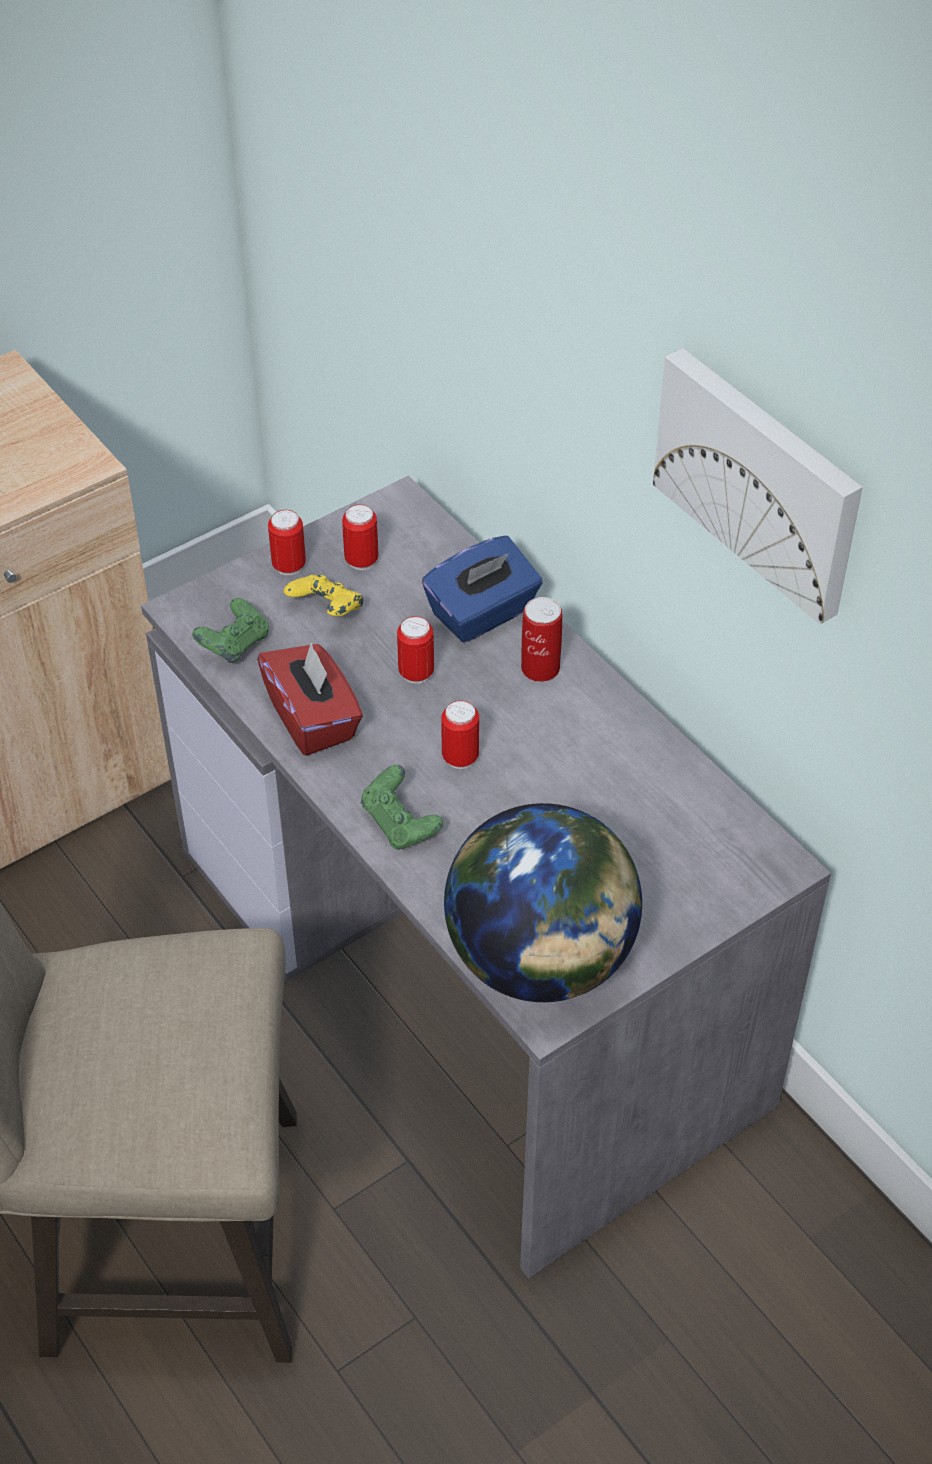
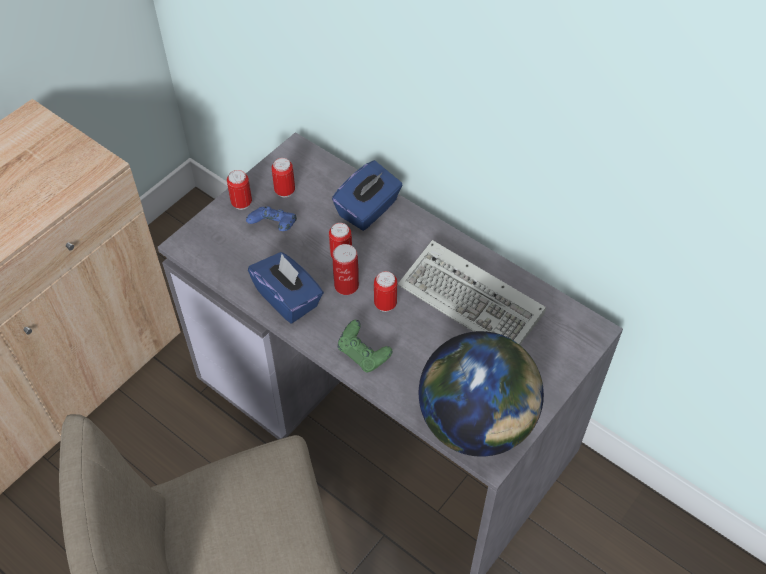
camera: 15 degrees left, 5 degrees up
green game controller [192,598,269,663] -> none
red tissue box [257,641,363,756] -> blue tissue box [248,252,324,324]
yellow game controller [284,575,363,616] -> blue game controller [246,206,297,231]
can [521,597,562,682] -> can moved to [332,244,359,295]
picture [653,348,863,624] -> none
none -> keyboard [398,240,546,345]

